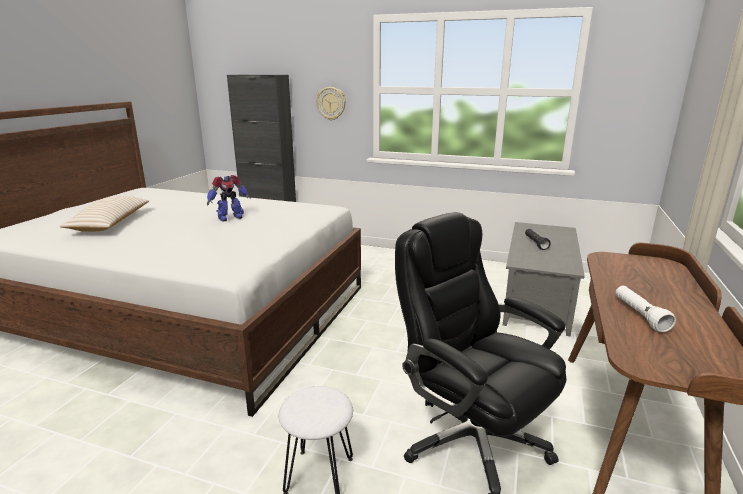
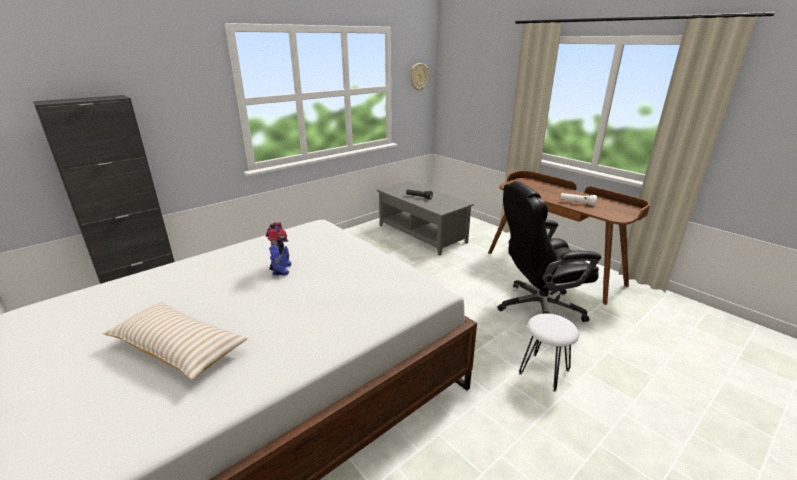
camera: 60 degrees left, 5 degrees up
wall clock [316,87,346,120] -> wall clock moved to [410,63,429,91]

